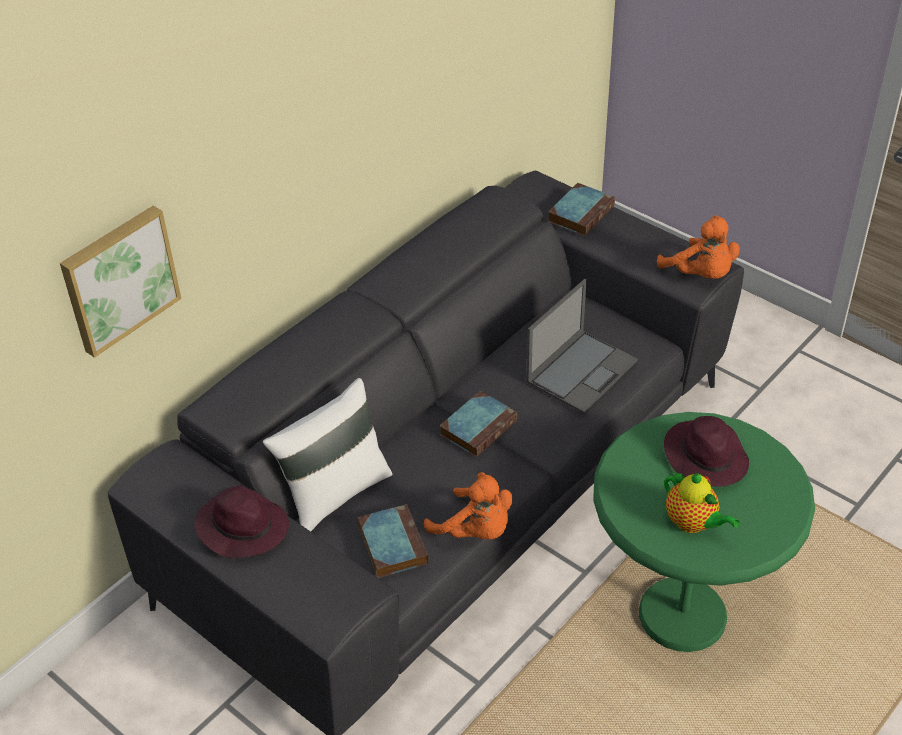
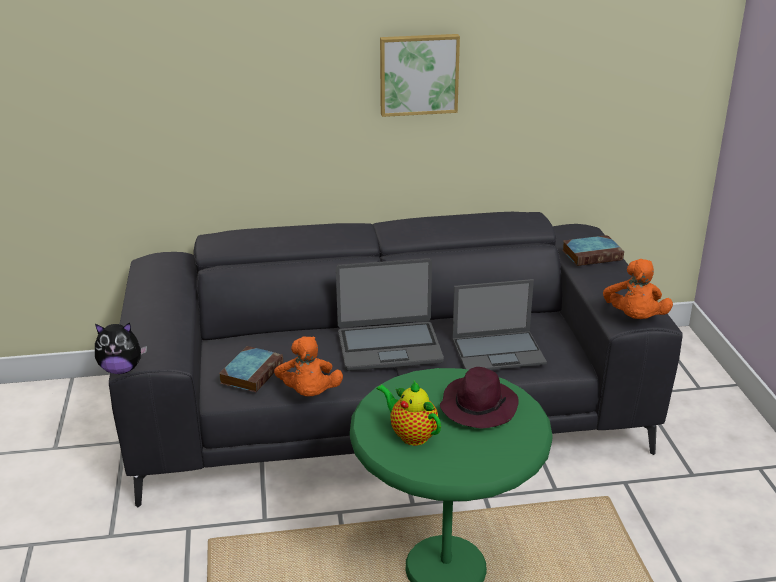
camera: 40 degrees right, 15 degrees down
picture [60,206,181,358] -> picture moved to [380,34,460,117]
purple hat [194,486,289,558] -> none
white pillow [263,378,392,531] -> none
book [440,391,518,457] -> laptop [336,258,444,371]
teapot [664,472,740,533] -> teapot turned 135 degrees clockwise [377,381,441,445]
none -> plush toy [95,323,147,374]

